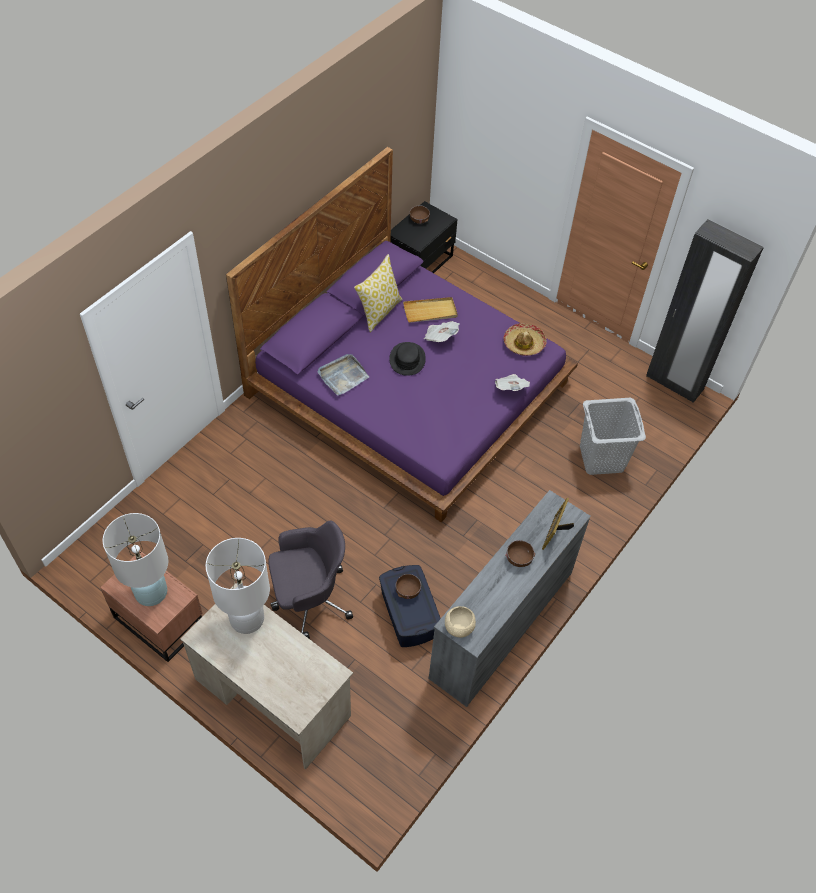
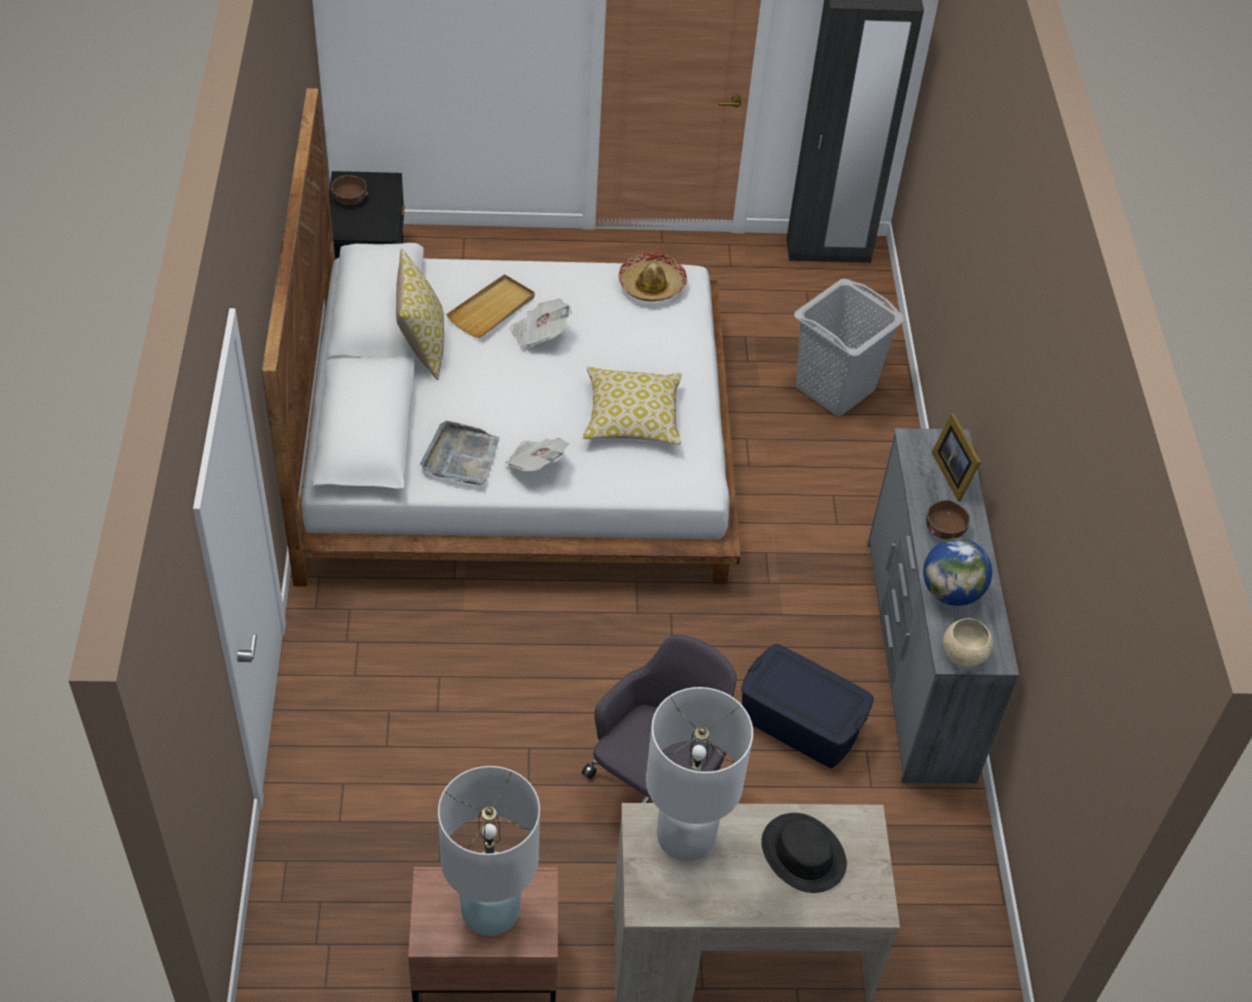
camera: 40 degrees left, 5 degrees down
purple bed [226,147,578,522] -> white bed [262,88,740,586]
black hat [389,342,426,376] -> black hat moved to [761,813,847,893]
brown bowl [395,574,421,599] -> none
newspaper [495,374,530,391] -> newspaper moved to [505,438,569,471]
none -> pillow [583,367,682,444]
none -> globe [923,538,992,606]

